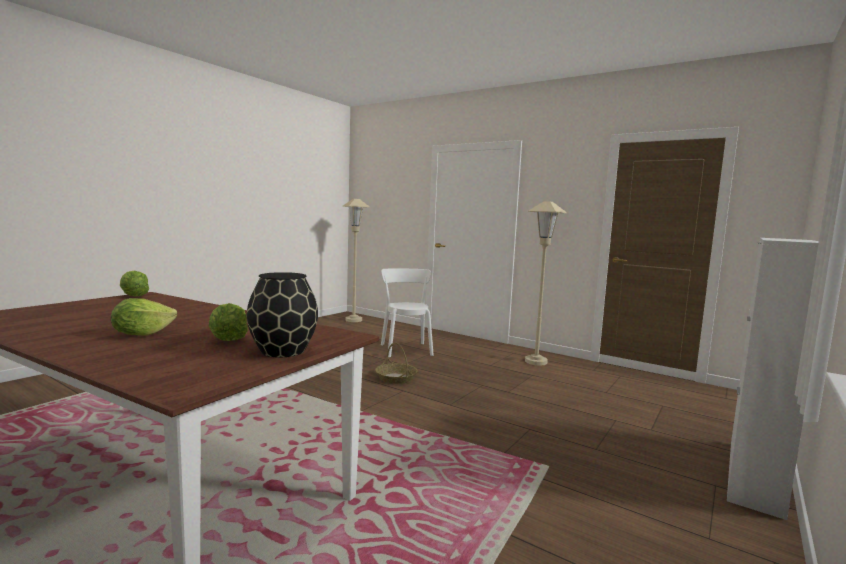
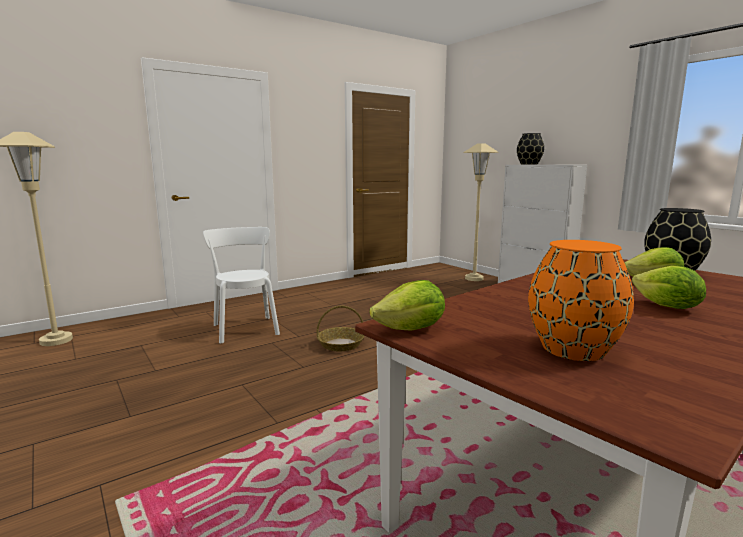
camera: 70 degrees left, 5 degrees up
white chair [381,269,434,357] -> white chair turned 60 degrees clockwise [203,227,280,344]
beige floor lamp [525,201,567,365] -> beige floor lamp moved to [463,143,498,281]
none -> black vase [517,133,544,164]
none -> orange vase [528,240,634,361]

